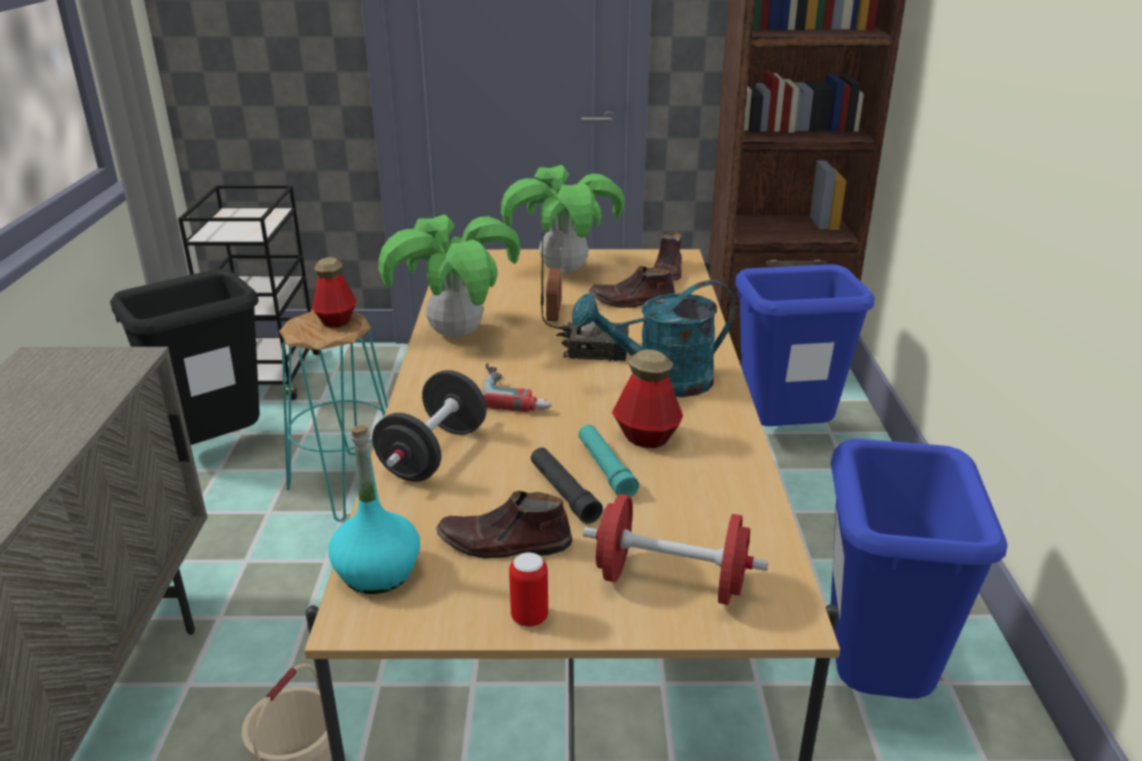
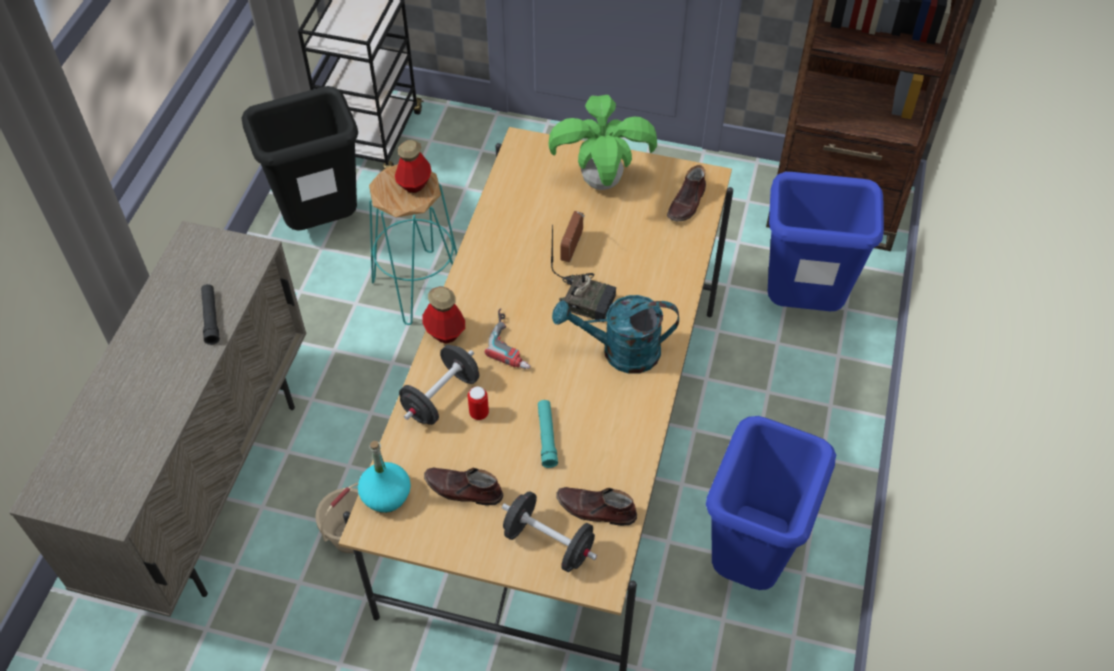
camera: 15 degrees right, 25 degrees up
potted plant [379,214,521,338] -> none
can [509,552,548,627] -> can moved to [468,386,489,420]
black flashlight [531,447,603,524] -> black flashlight moved to [201,284,220,345]
red dumbbell [583,494,768,605] -> black dumbbell [502,491,597,572]
brown shoe [589,266,675,308] -> brown shoe moved to [557,487,637,526]
bottle [612,350,683,448] -> bottle moved to [422,286,465,344]

